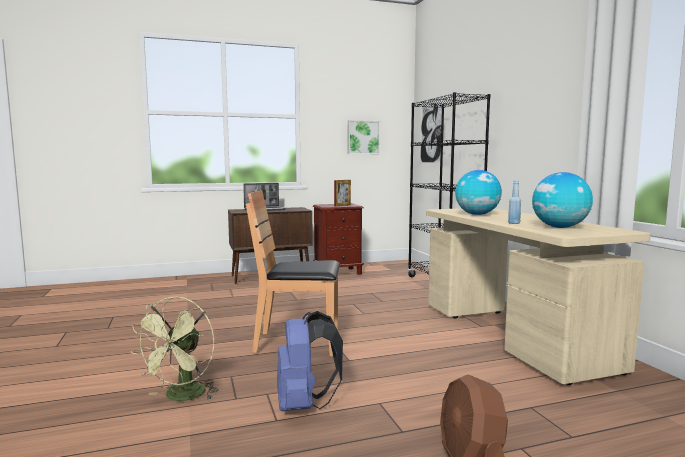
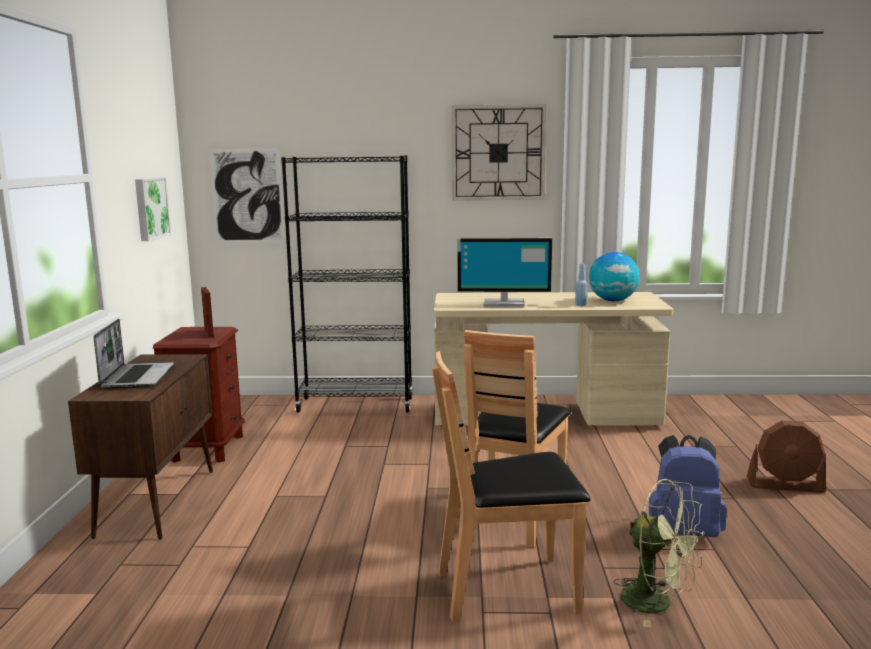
camera: 70 degrees left, 5 degrees up
globe [455,170,502,215] -> monitor [457,238,552,308]
none -> brown chair [432,351,590,622]
none -> wall clock [452,104,546,201]

